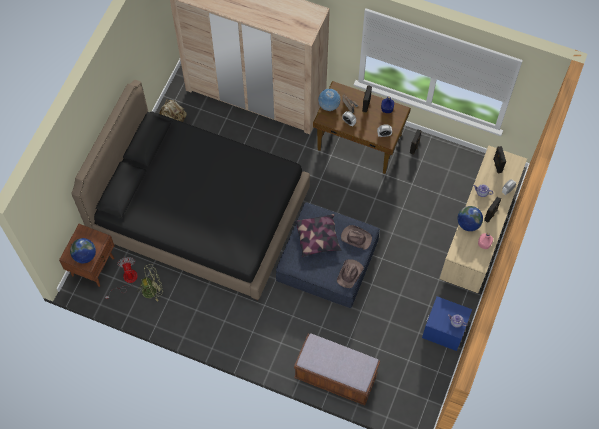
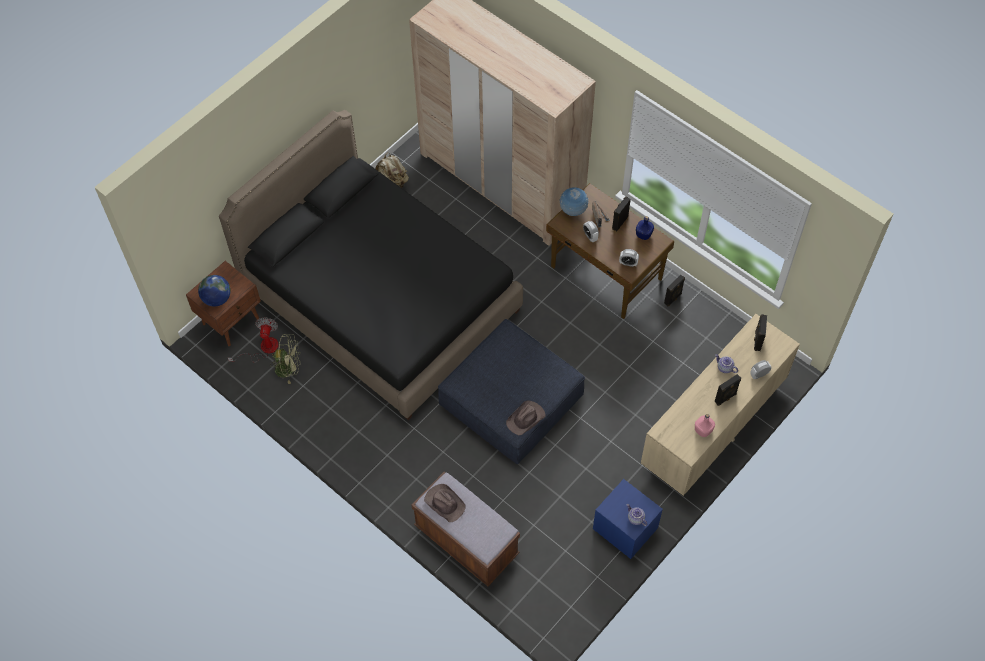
camera: 20 degrees right, 5 degrees down
pillow [294,214,341,257] -> none
brown hat [341,225,372,250] -> brown hat moved to [424,484,465,522]
globe [457,206,483,231] -> none

